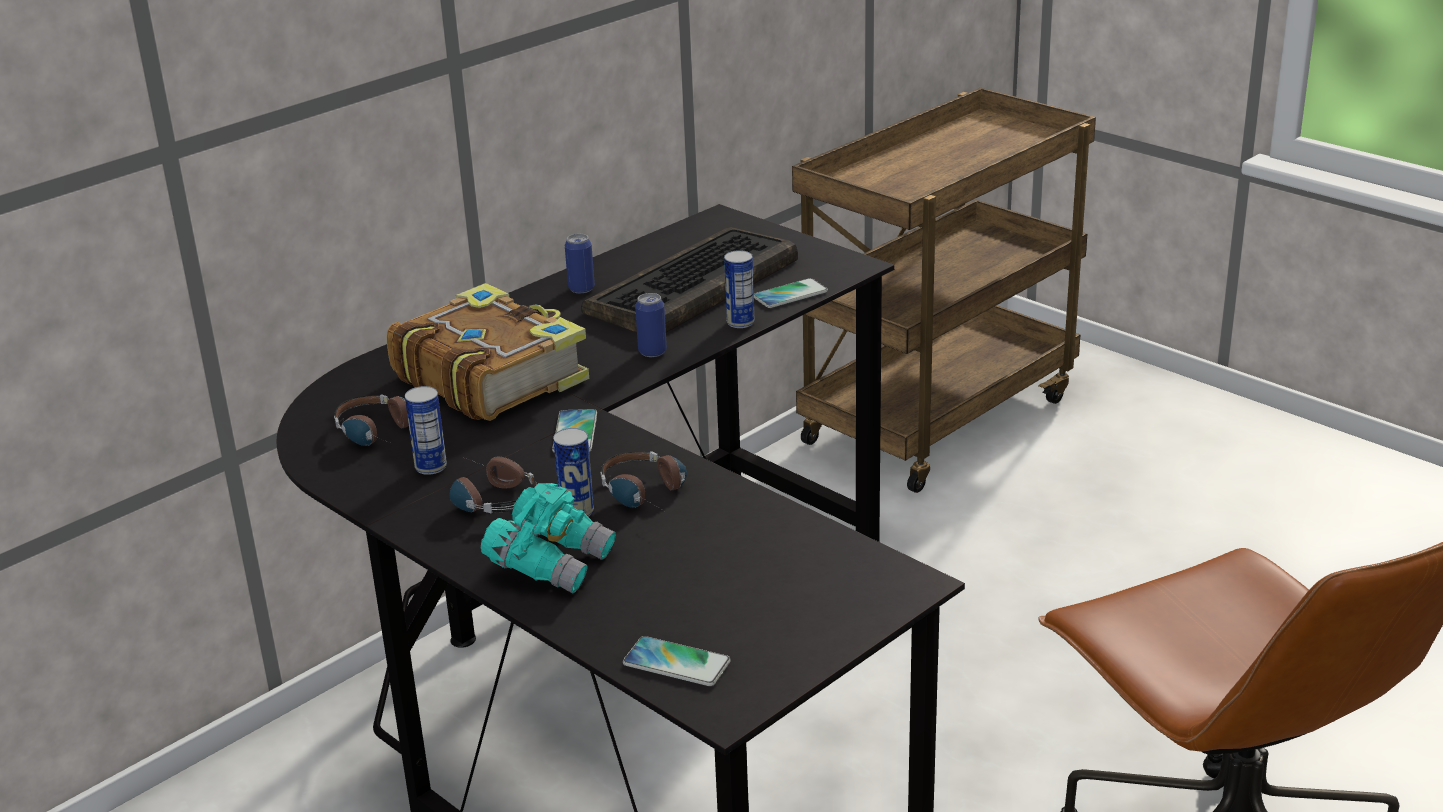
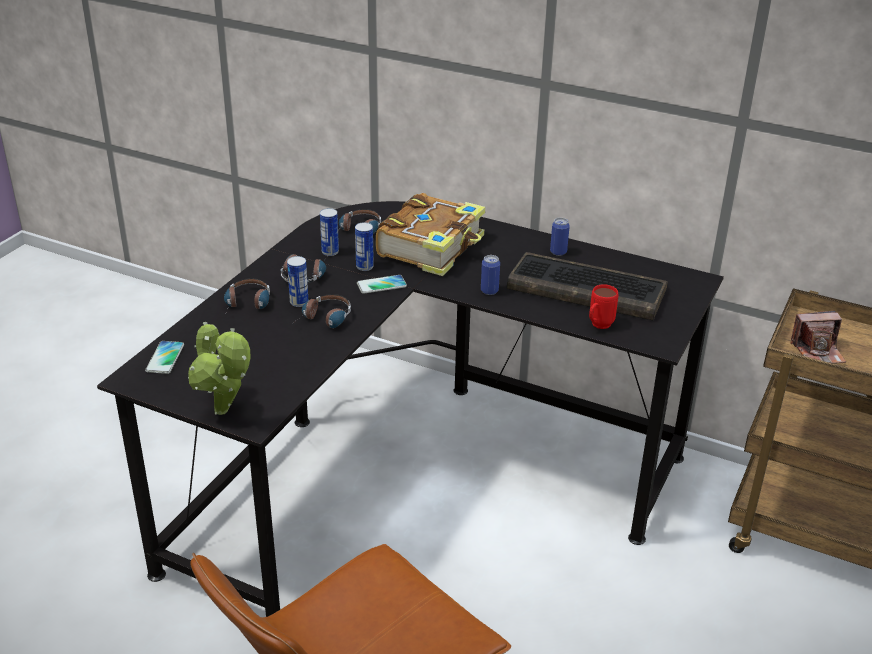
camera: 70 degrees right, 5 degrees up
turquoise binoculars [480,483,616,594] -> headphones [224,278,270,309]
can [724,250,755,328] -> can moved to [355,222,374,271]
phone [754,278,828,308] -> red mug [589,284,619,329]
none -> potted plant [188,322,250,415]
none -> camera [791,311,846,364]

